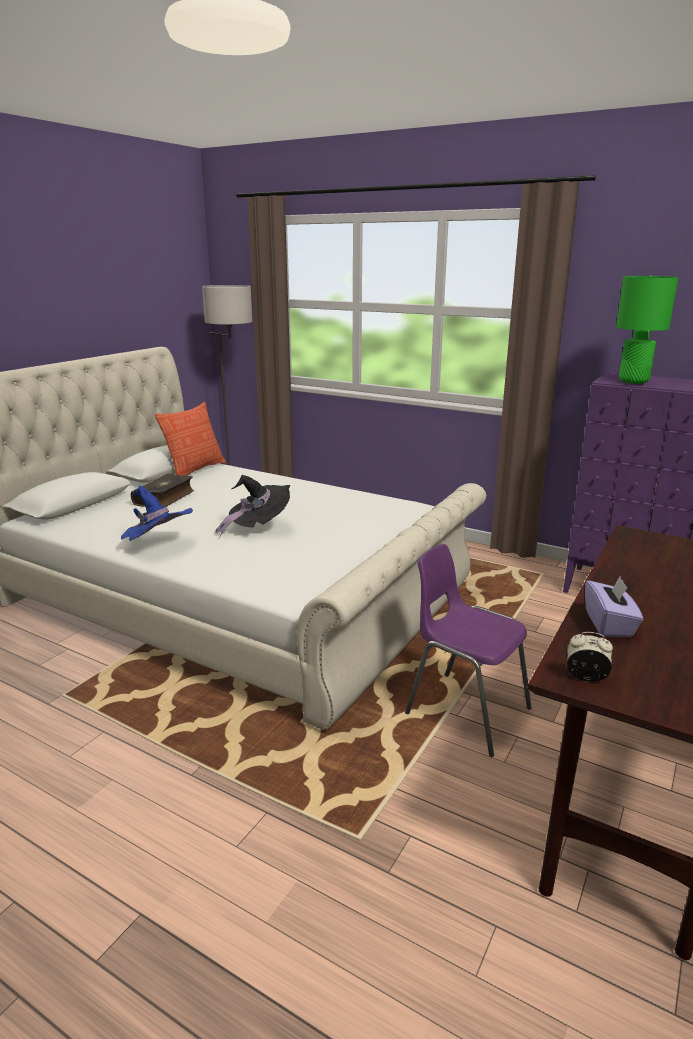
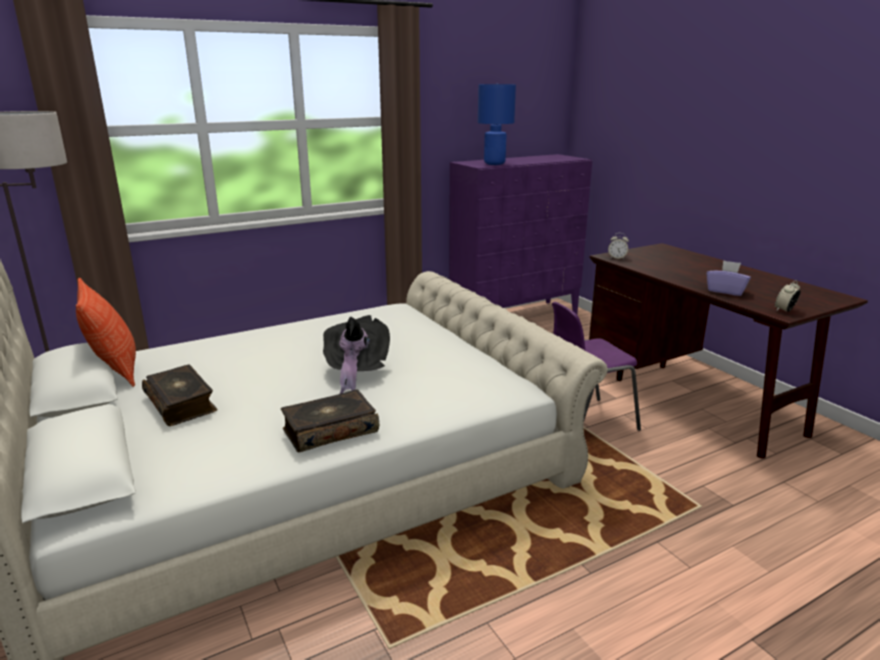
camera: 60 degrees left, 0 degrees up
blue hat [121,486,193,541] -> book [281,389,379,452]
green table lamp [616,275,678,384] -> blue table lamp [478,83,516,165]
none -> alarm clock [608,233,629,259]

